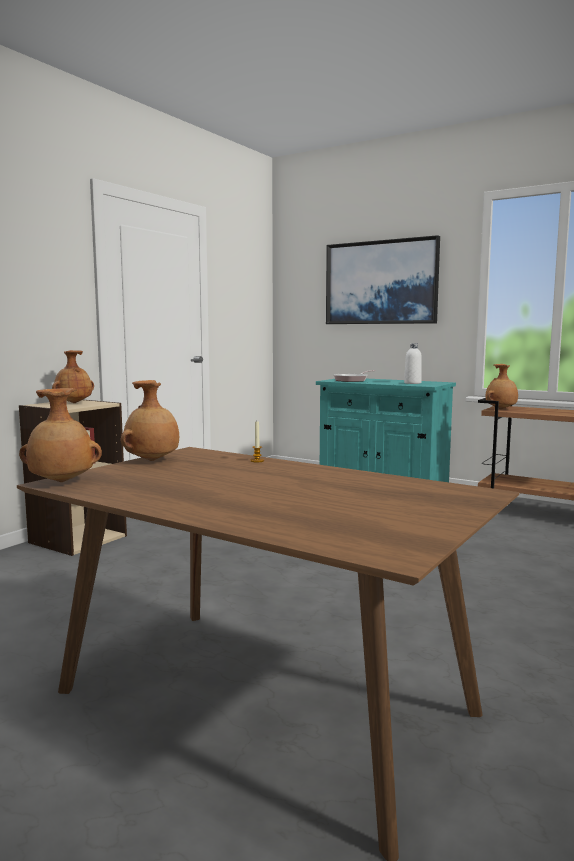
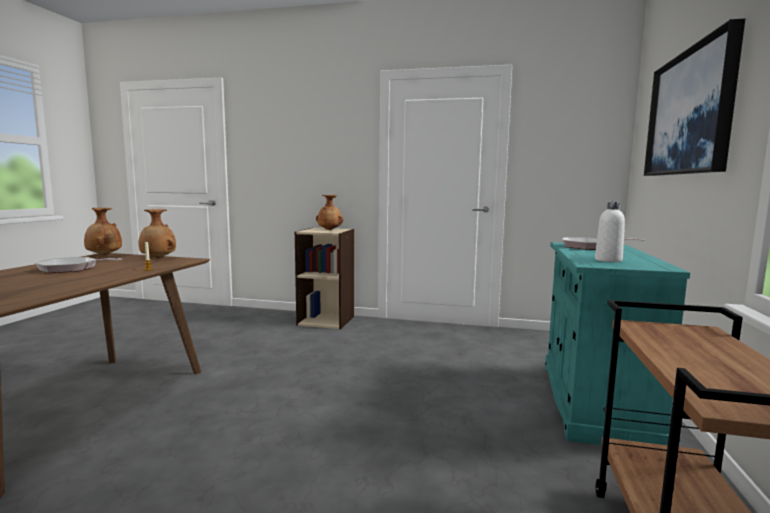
camera: 70 degrees right, 0 degrees up
brown vase [486,364,518,409] -> none
none -> frying pan [35,257,122,273]

